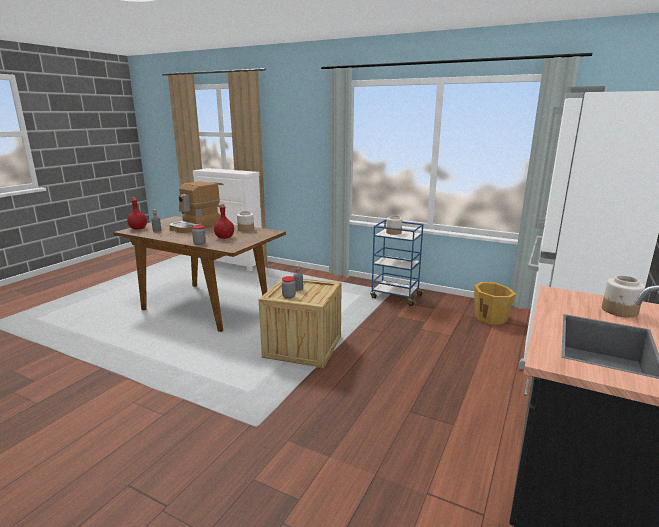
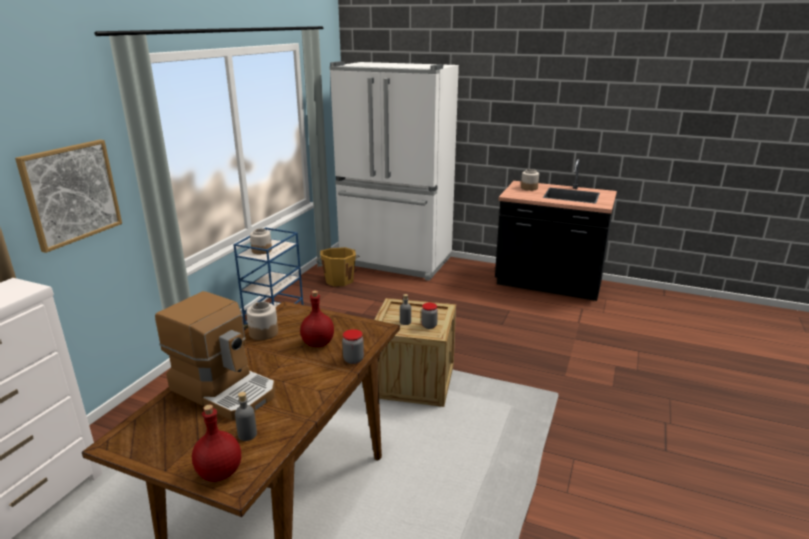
camera: 95 degrees left, 5 degrees up
none -> picture [15,140,122,253]

